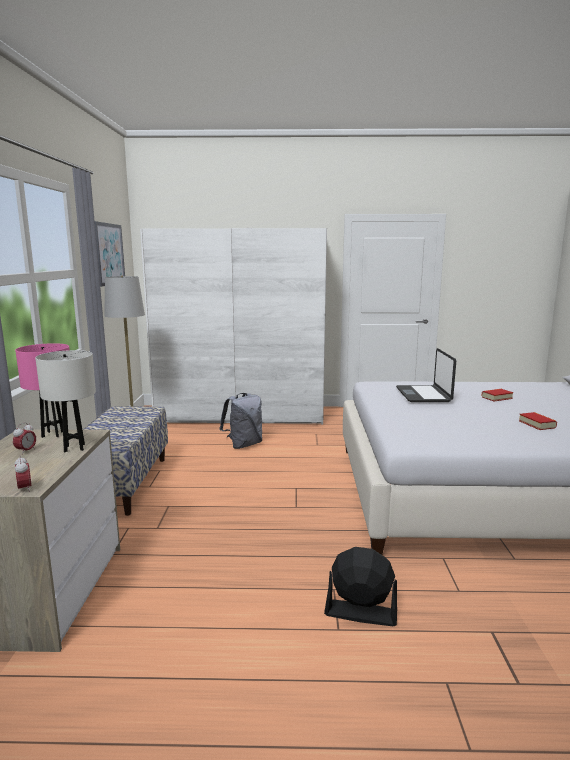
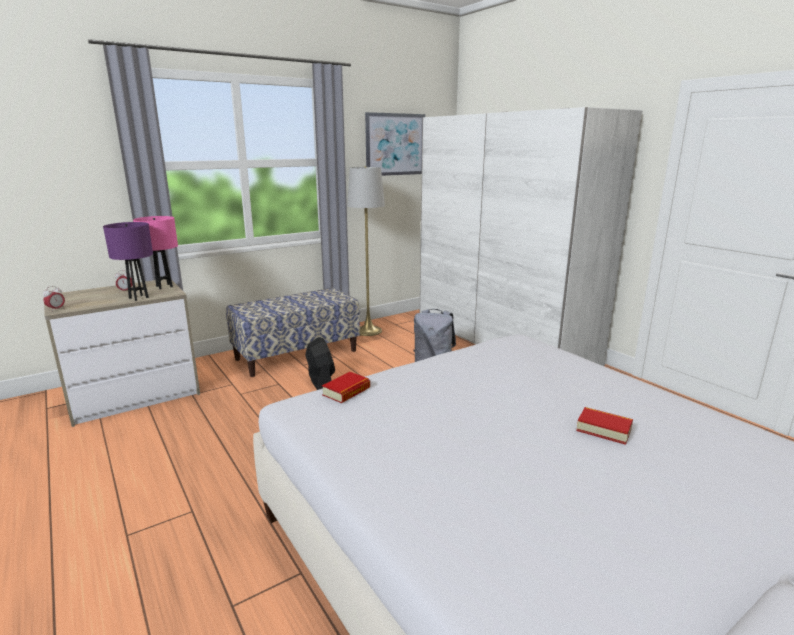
camera: 55 degrees right, 5 degrees up
white table lamp [35,350,96,452] -> purple table lamp [103,222,153,301]
black fan [324,547,397,626] -> black fan moved to [305,337,335,390]
laptop [396,348,456,402] -> none
book [519,412,557,430] -> book moved to [322,372,370,403]

